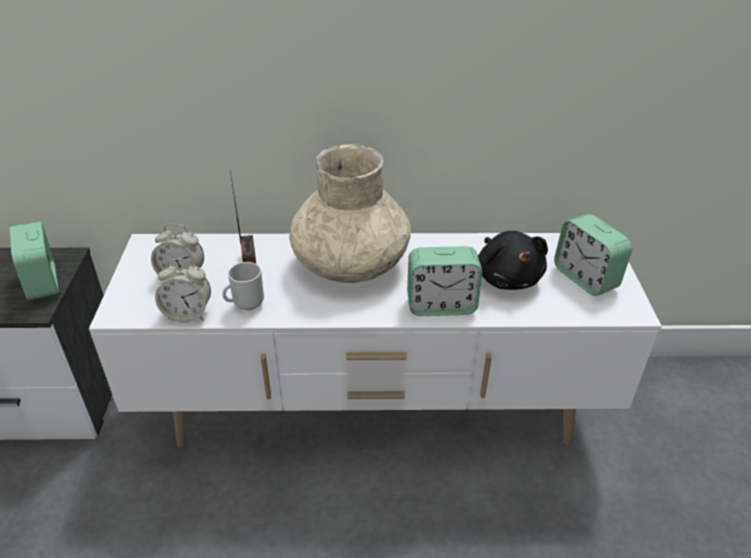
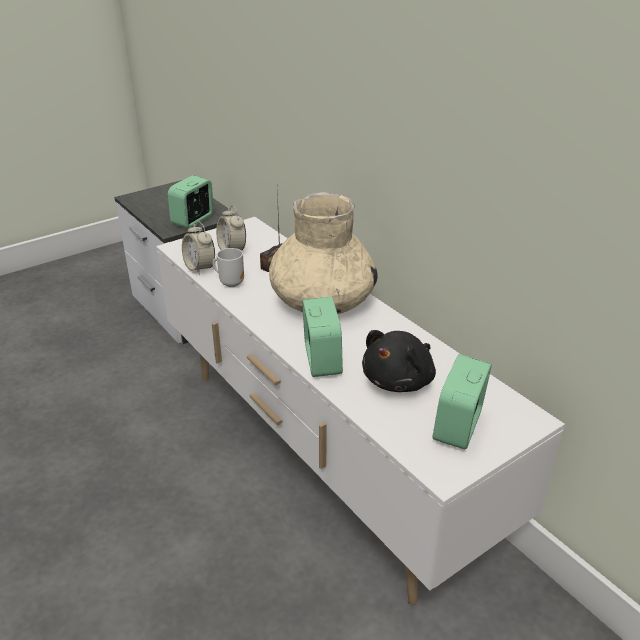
camera: 55 degrees right, 5 degrees down
alarm clock [407,246,482,316] -> alarm clock turned 150 degrees counterclockwise [302,297,343,377]

